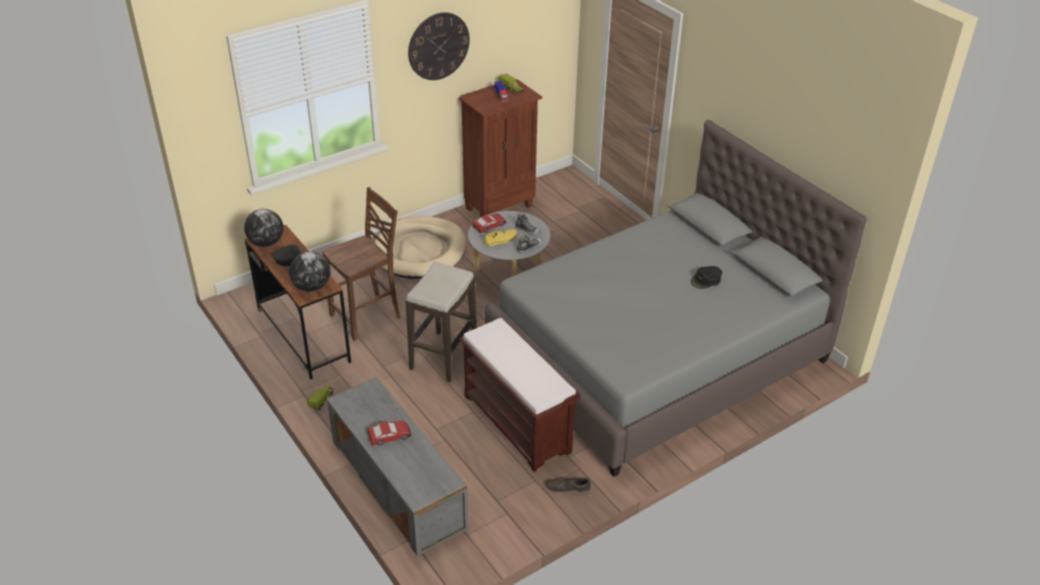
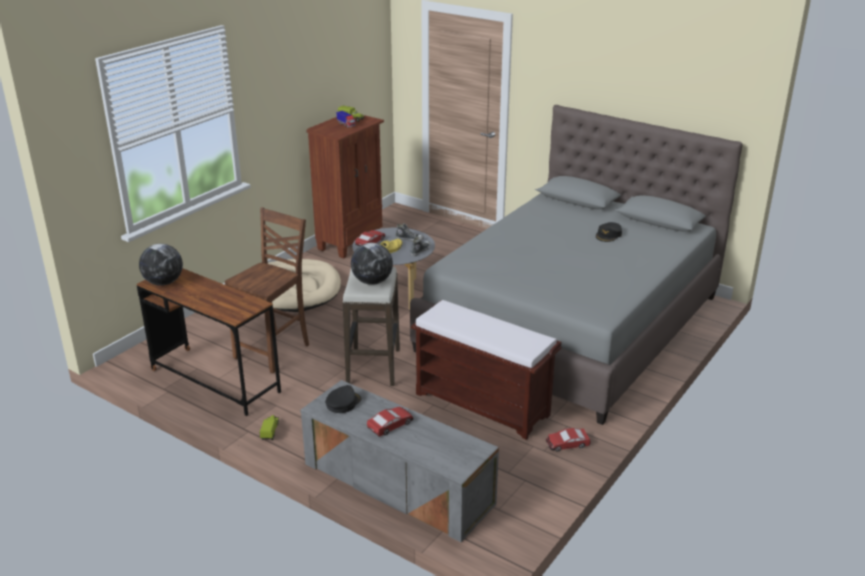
camera: 20 degrees left, 10 degrees down
black cap [272,245,304,266] -> black cap moved to [325,385,362,413]
globe [289,251,330,292] -> globe moved to [351,243,393,285]
wall clock [408,12,470,80] -> none
brown shoe [546,477,591,493] -> toy car [546,428,591,452]

